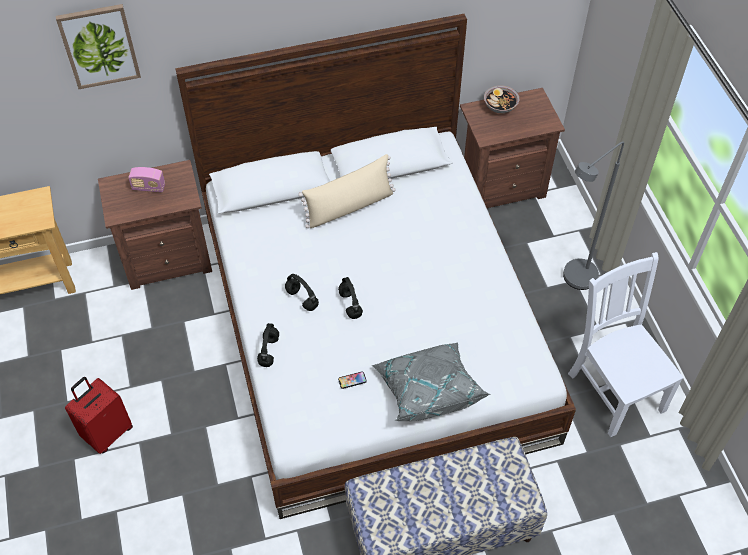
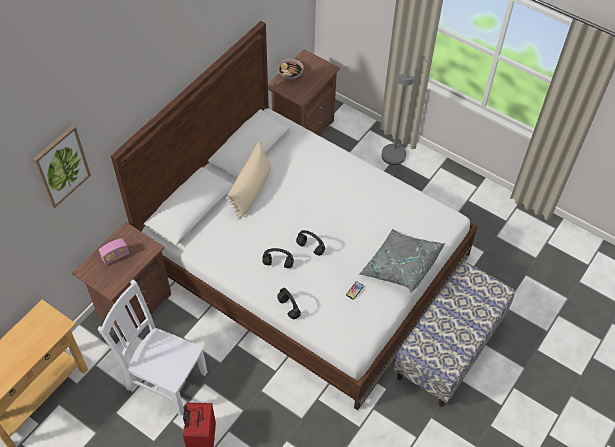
camera: 40 degrees left, 0 degrees up
white chair [568,252,684,437] -> white chair moved to [98,279,208,416]

